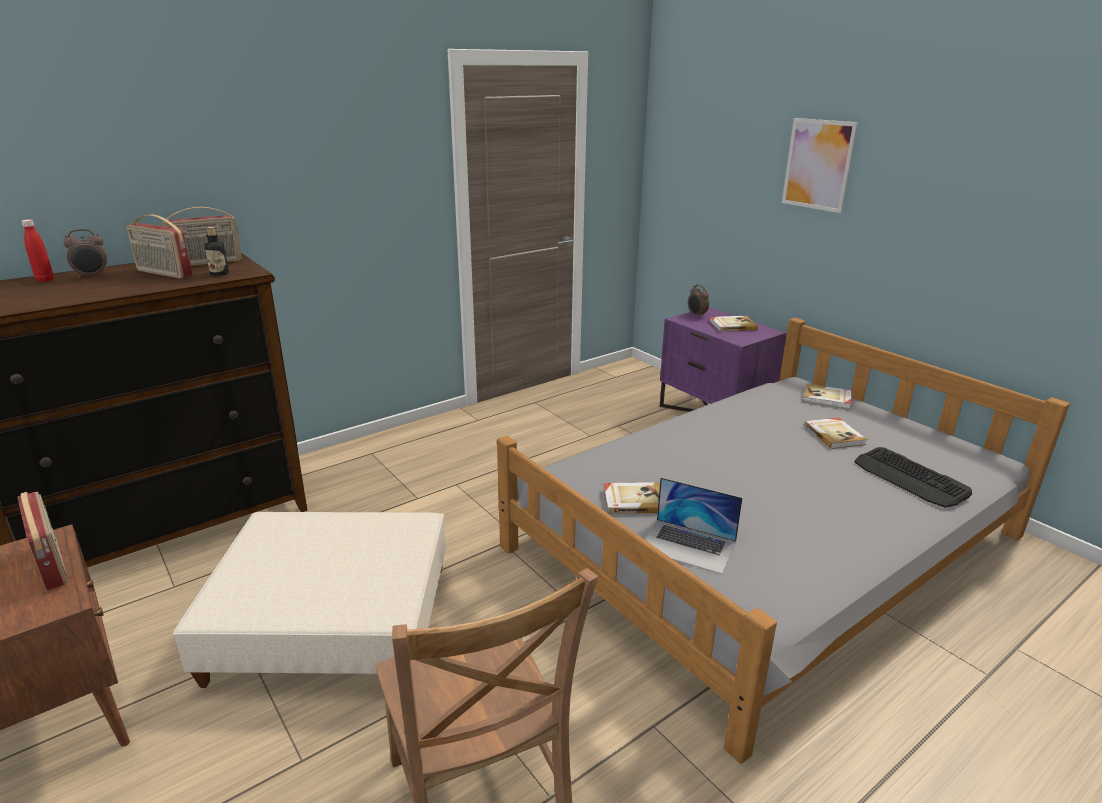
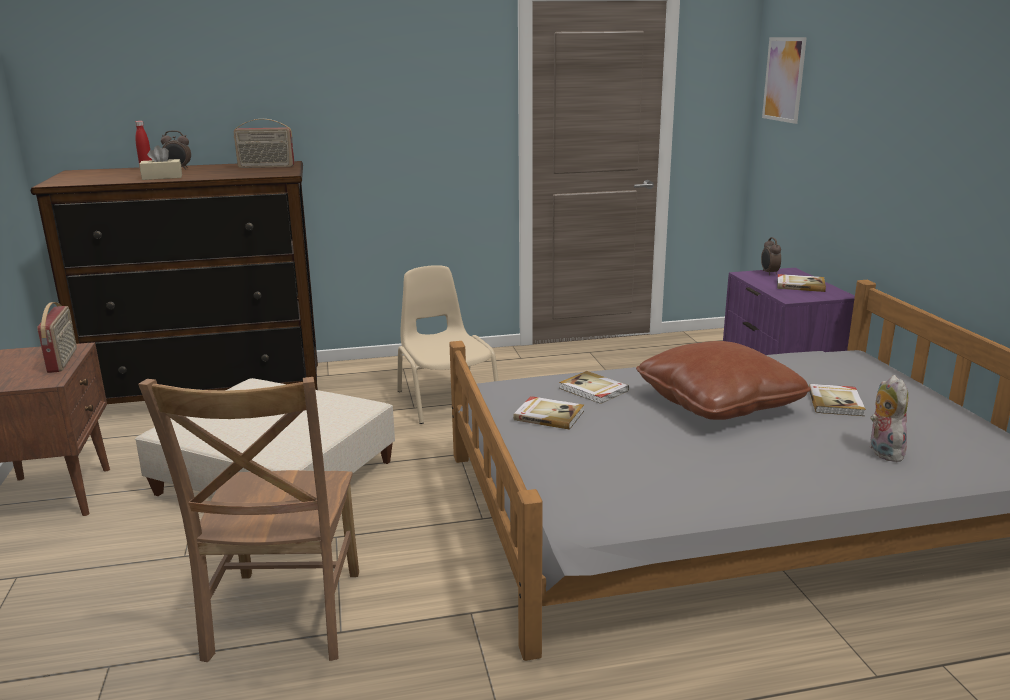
camera: 25 degrees right, 5 degrees down
radio [126,214,193,279] -> none
bottle [205,227,229,276] -> none
laptop [645,477,742,574] -> none
picture [782,118,858,213] -> picture moved to [762,37,807,124]
book [803,384,851,409] -> book moved to [559,371,629,404]
keyboard [854,447,972,508] -> plush toy [870,375,908,462]
none -> beige tissue box [139,145,182,180]
none -> beige chair [397,265,499,424]
none -> brown pillow [636,341,811,420]

